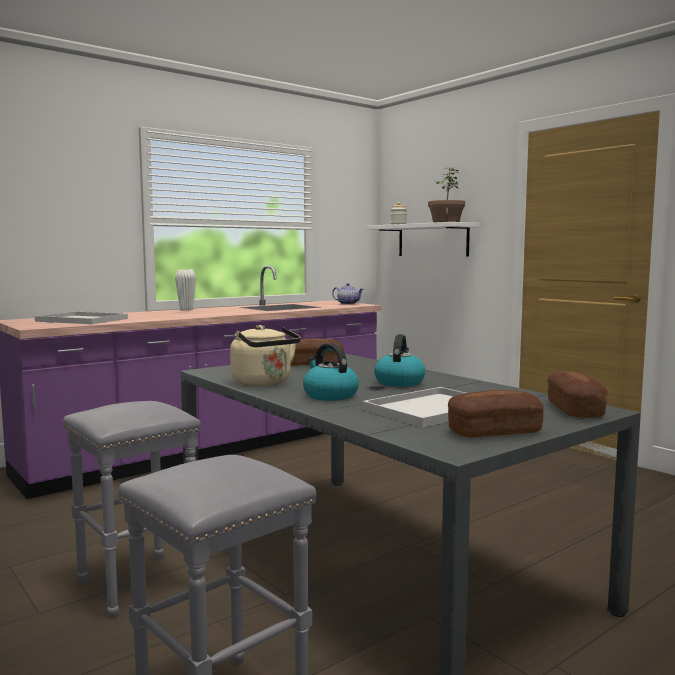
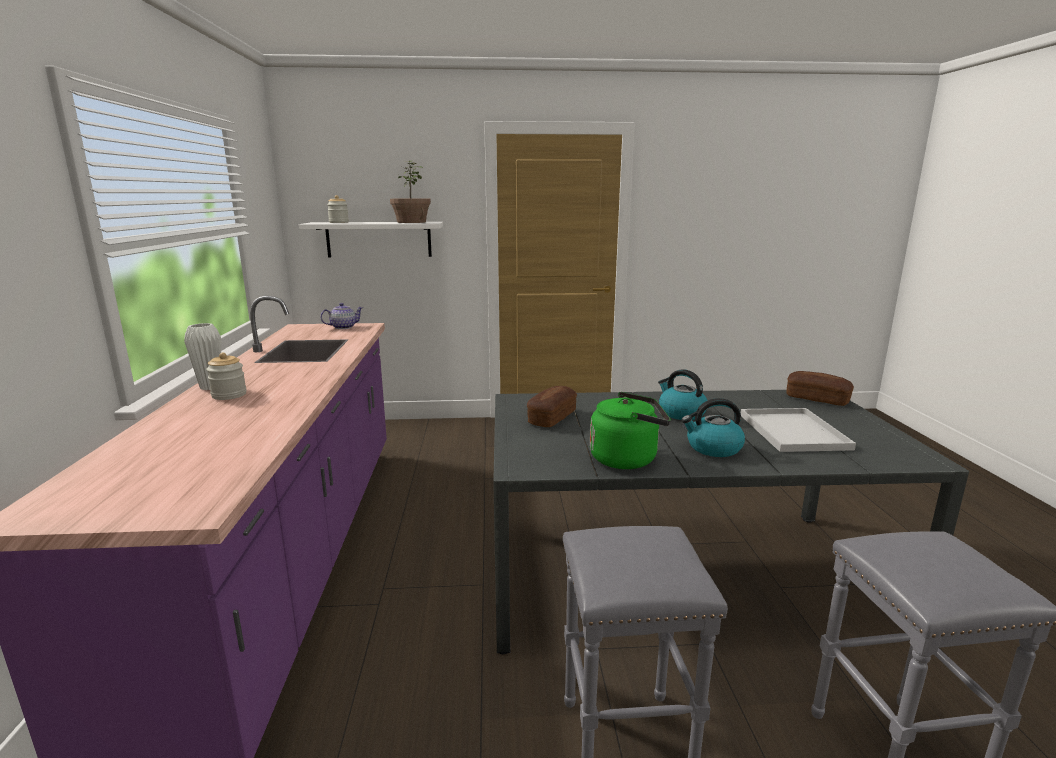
camera: 55 degrees left, 10 degrees up
white tray [35,311,128,324] -> none
beige kettle [230,325,301,386] -> green kettle [590,392,671,469]
bread [448,390,544,438] -> none
none -> jar [206,353,247,400]

